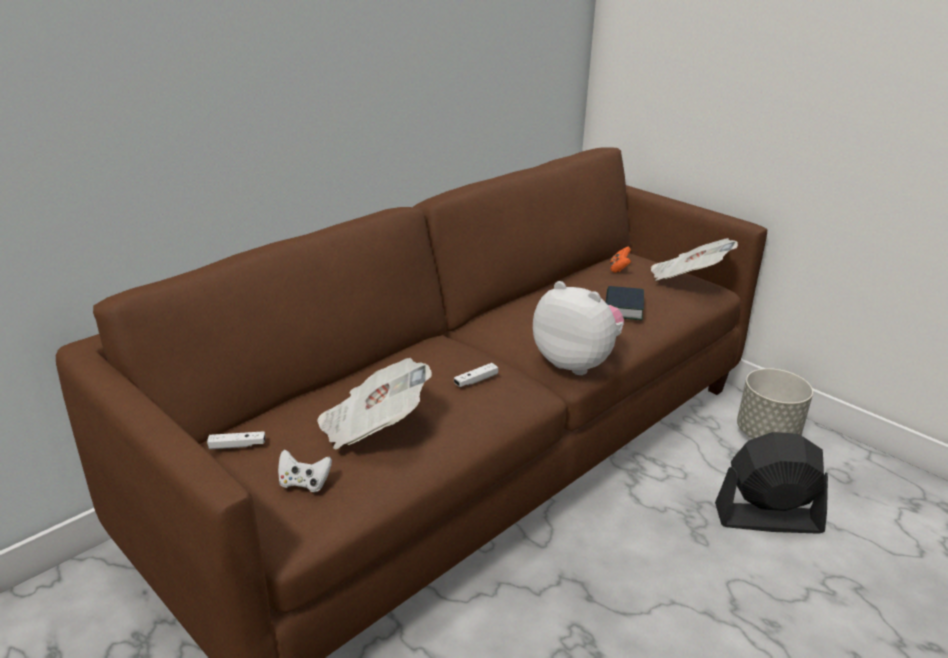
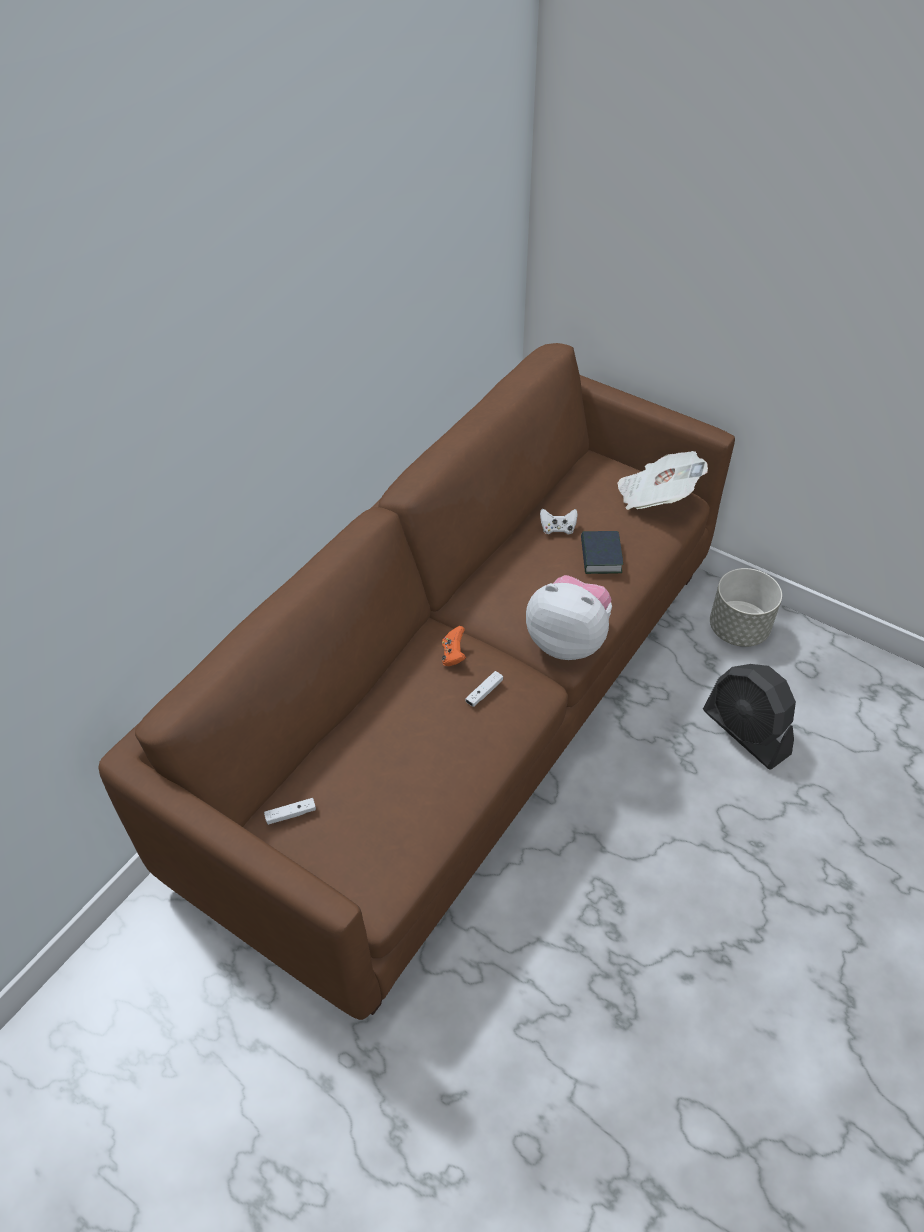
camera: 10 degrees left, 20 degrees up
white game controller [278,450,332,492] -> white game controller moved to [540,509,578,534]
newspaper [317,358,432,450] -> none
orange game controller [610,247,631,273] -> orange game controller moved to [442,626,466,666]
black fan [715,432,828,534] -> black fan turned 120 degrees counterclockwise [703,664,796,770]

